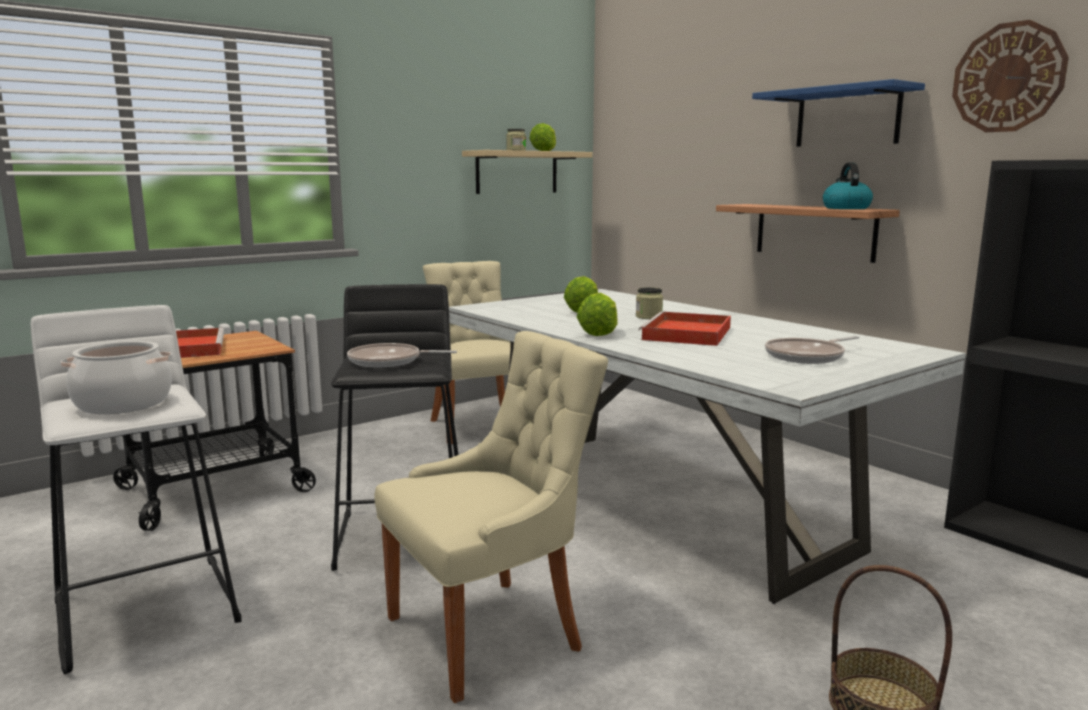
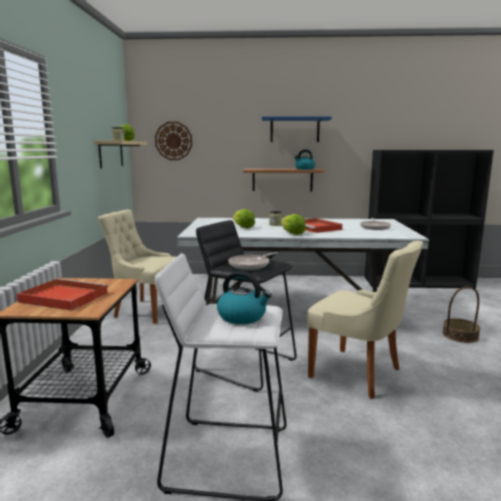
camera: 50 degrees left, 0 degrees up
cooking pot [60,341,173,414] -> kettle [217,271,272,324]
beige chair [374,331,608,703] -> beige chair turned 120 degrees clockwise [307,241,423,399]
wall clock [952,20,1069,132] -> wall clock moved to [155,122,192,160]

